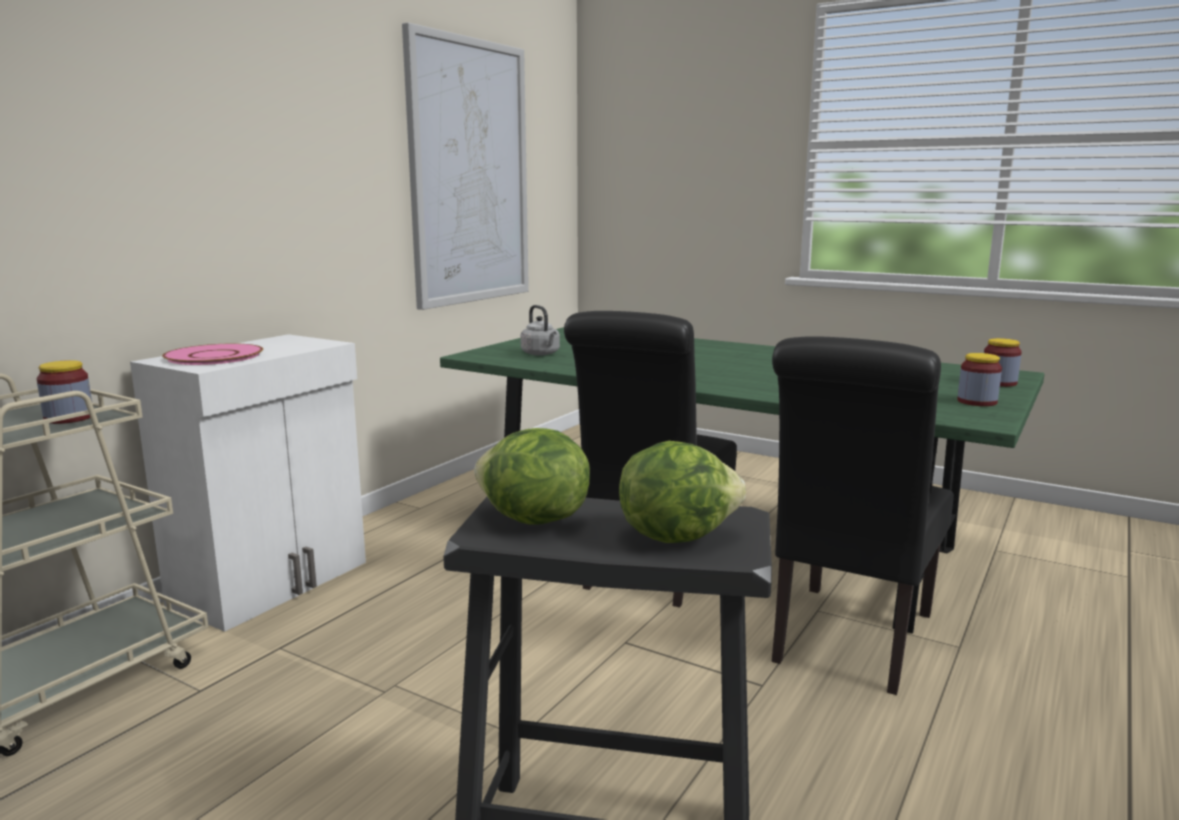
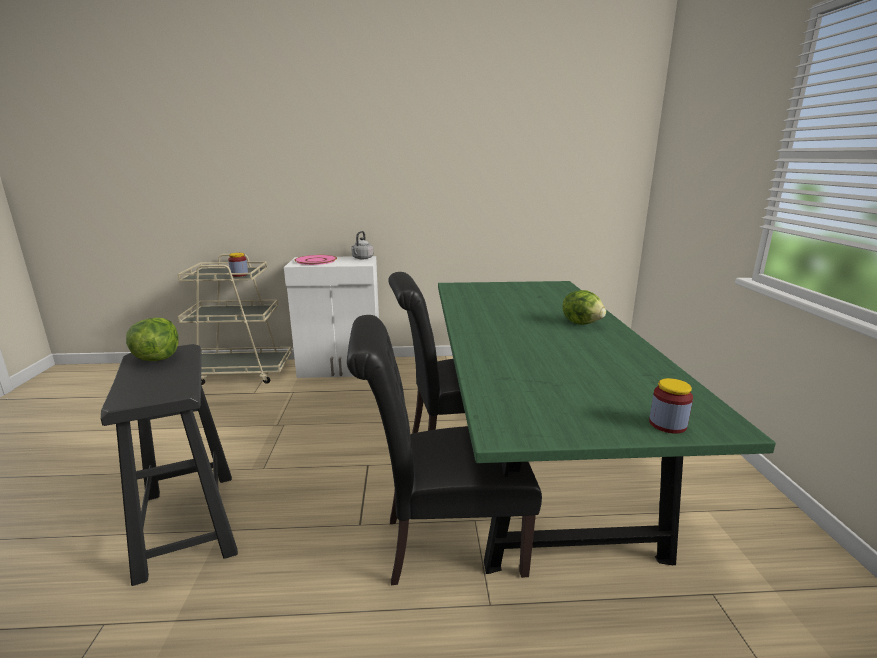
camera: 55 degrees right, 5 degrees up
picture [402,22,529,310] -> none
grey kettle [520,305,560,356] -> grey kettle moved to [351,231,374,259]
lettuce [619,441,746,543] -> lettuce moved to [562,290,606,325]
jar [957,353,1002,406] -> none

